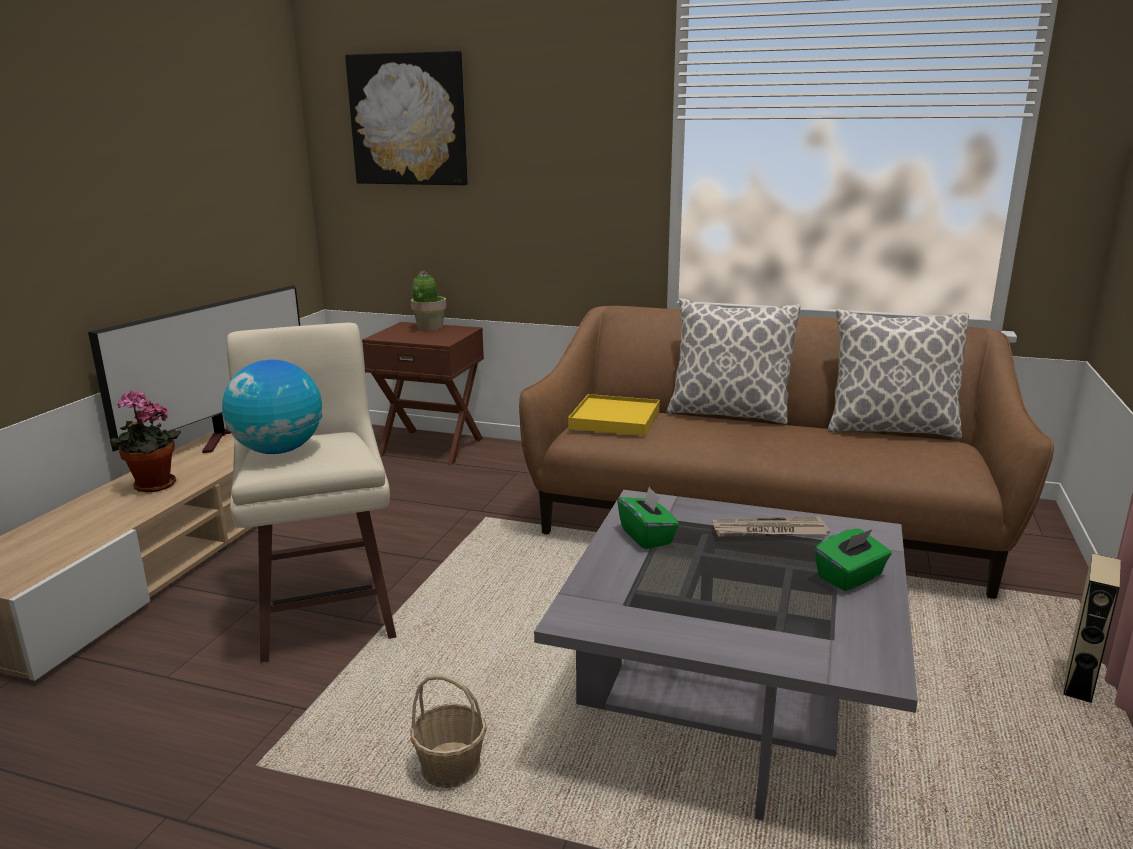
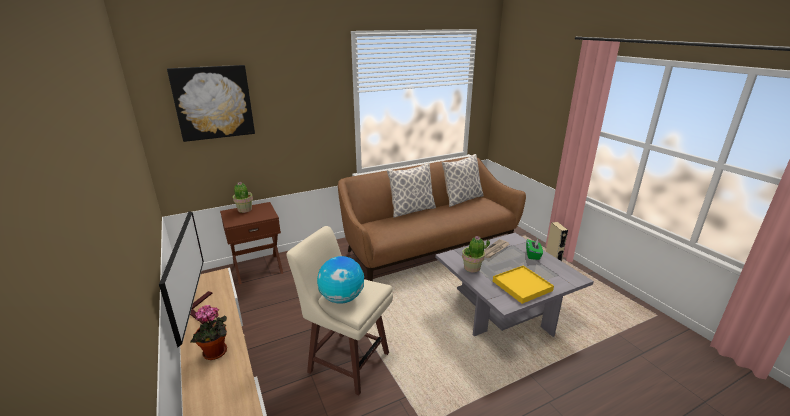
camera: 45 degrees left, 5 degrees up
basket [410,674,487,788] -> none
yellow tray [568,394,660,436] -> yellow tray moved to [493,265,554,304]
green tissue box [617,487,679,549] -> potted plant [462,236,490,273]

